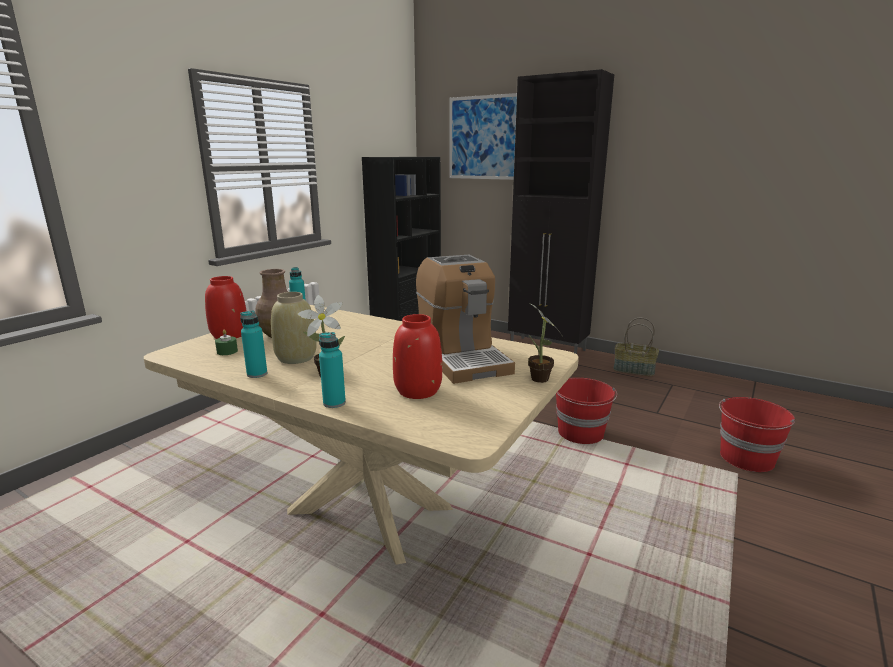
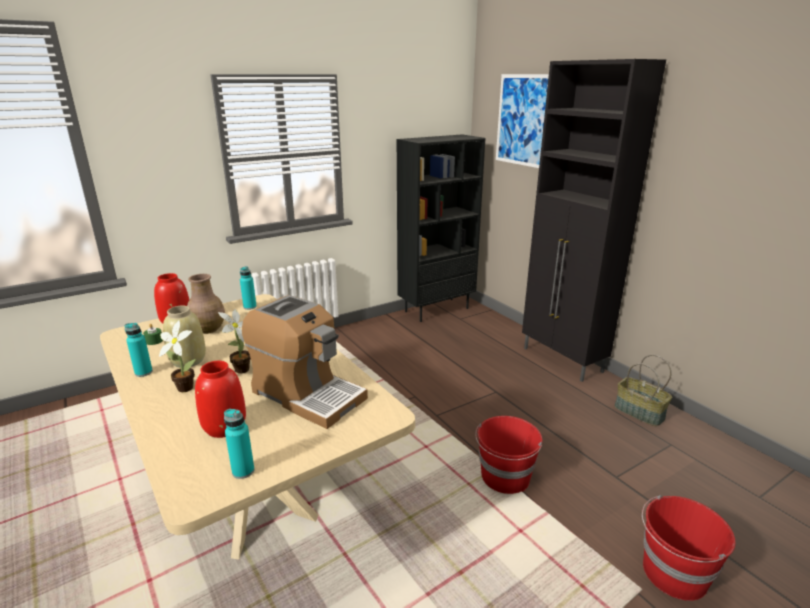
camera: 25 degrees right, 5 degrees up
turquoise bottle [319,332,346,408] -> turquoise bottle moved to [224,409,254,479]
coffee machine [416,255,515,384] -> coffee machine turned 60 degrees counterclockwise [242,295,368,429]
potted plant [528,303,562,383] -> potted plant moved to [218,309,251,374]

